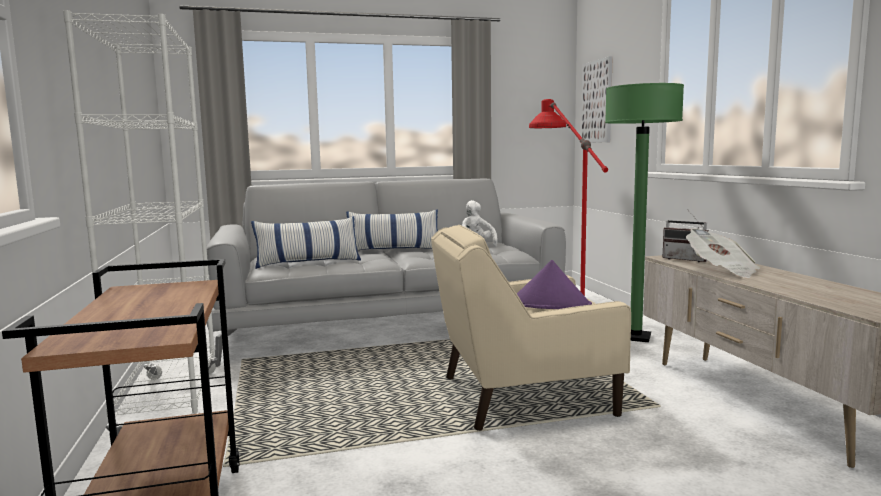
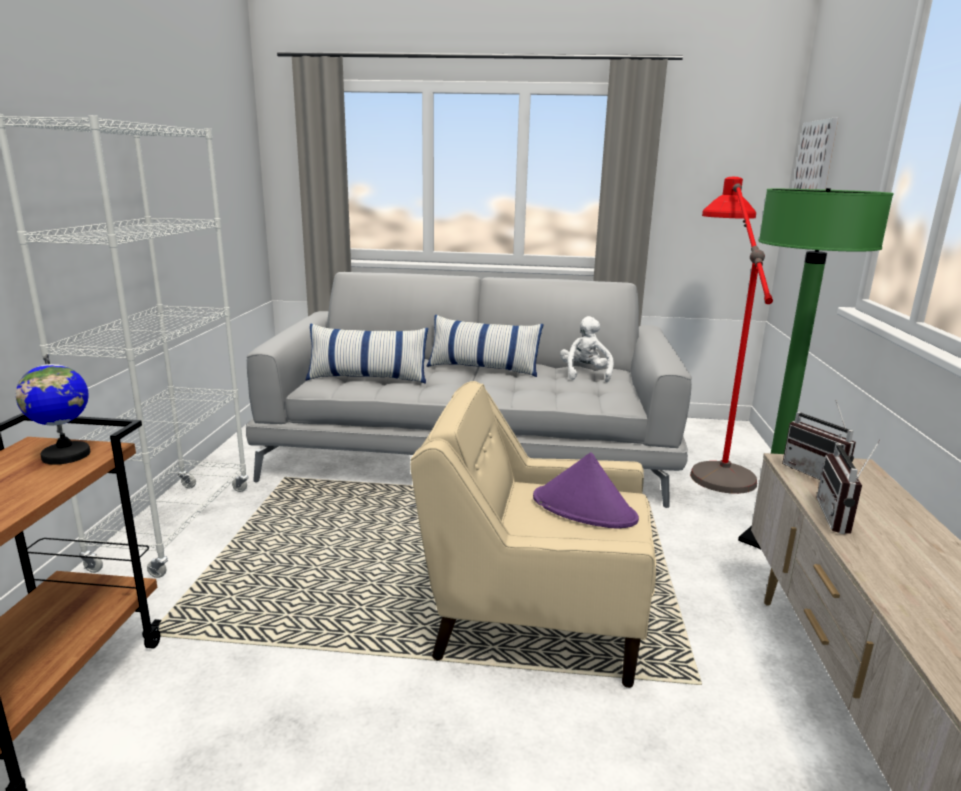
camera: 20 degrees right, 10 degrees up
newspaper [686,228,760,278] -> radio [817,440,880,534]
none -> globe [16,354,90,465]

